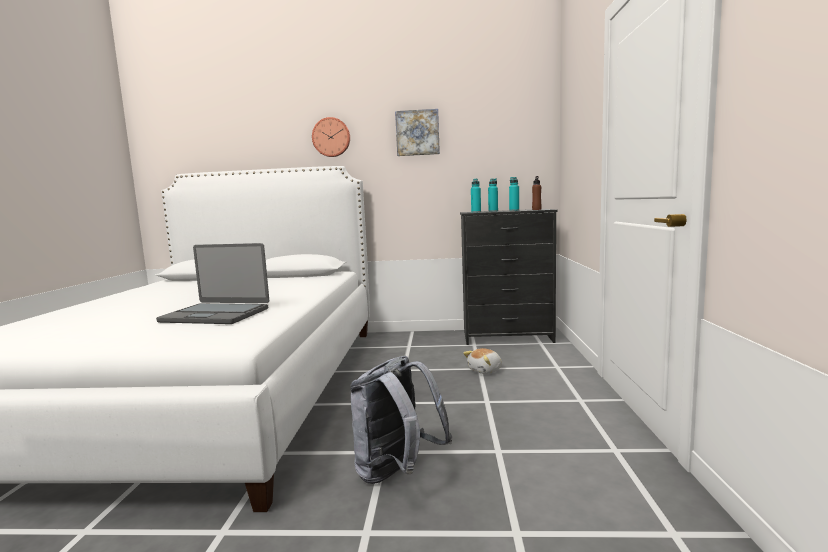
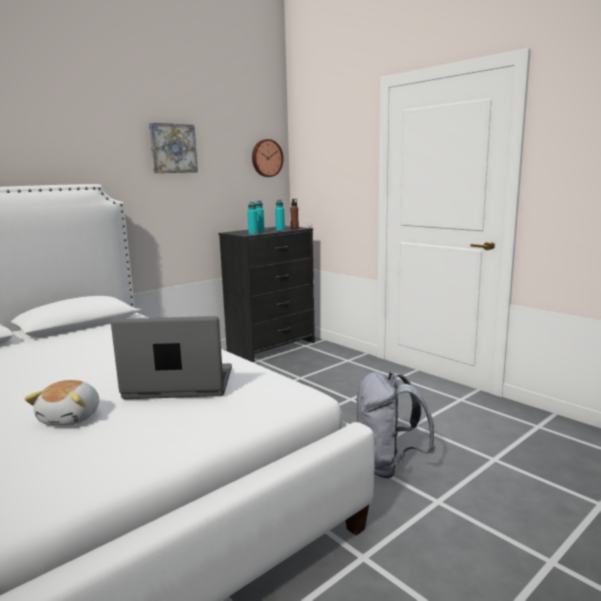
camera: 45 degrees left, 5 degrees up
laptop [156,243,269,324] -> laptop turned 150 degrees counterclockwise [111,316,232,399]
wall clock [312,117,350,157] -> wall clock moved to [252,139,284,177]
plush toy [463,348,502,374] -> plush toy moved to [24,380,99,426]

